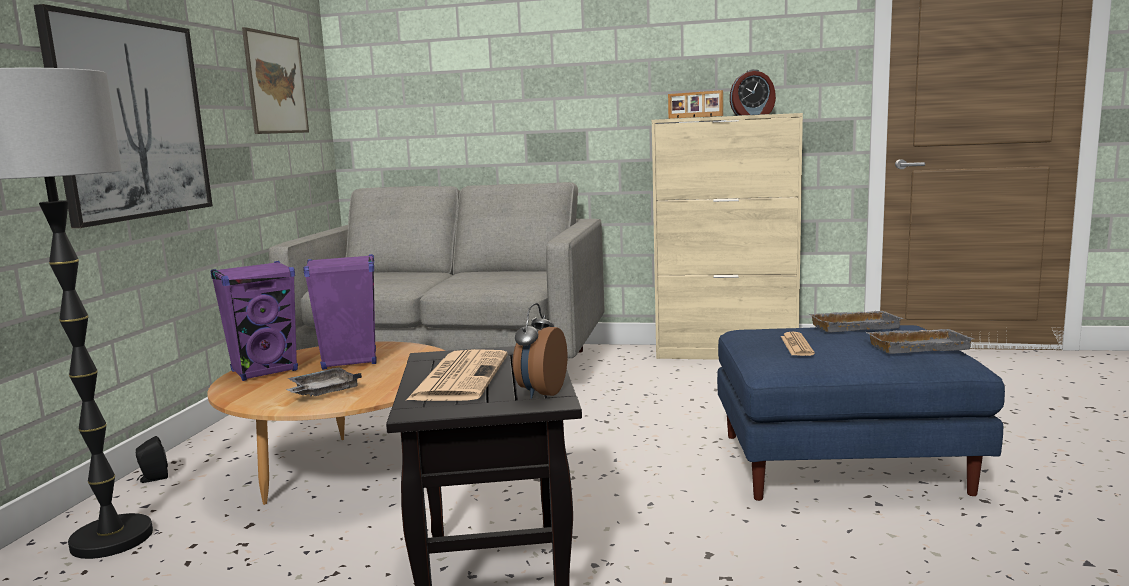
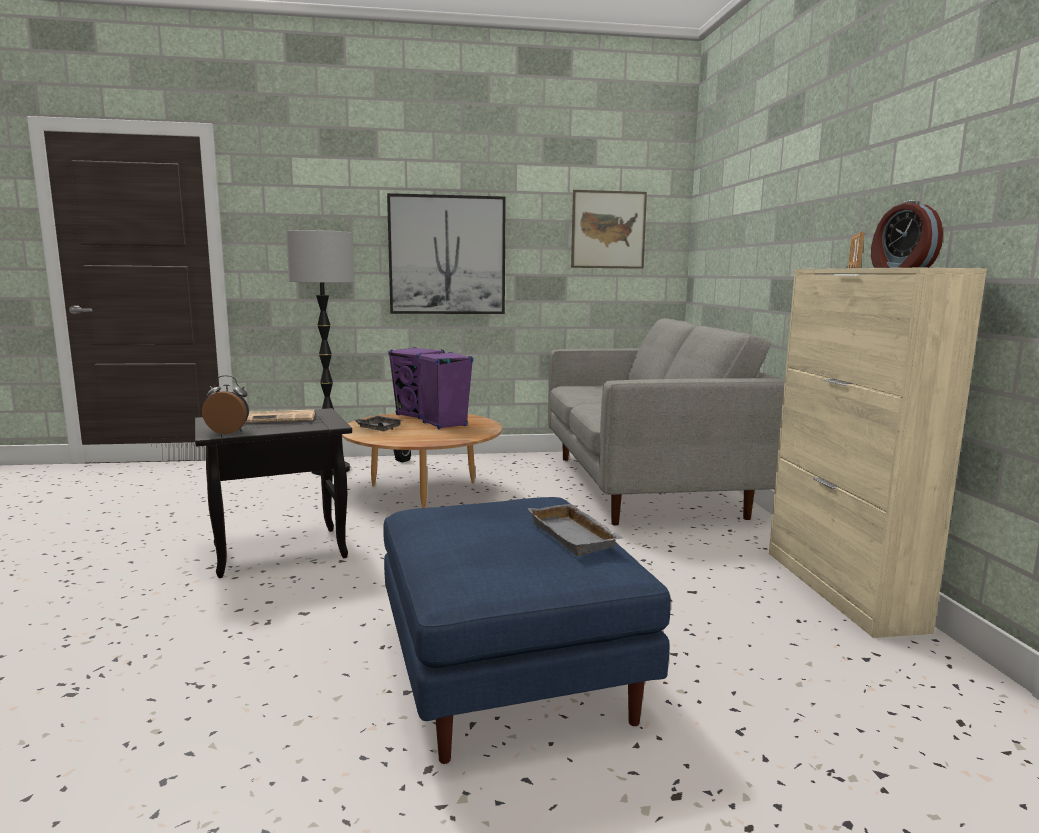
camera: 70 degrees right, 0 degrees up
newspaper [780,332,815,356] -> none
grey tray [866,329,974,354] -> none

